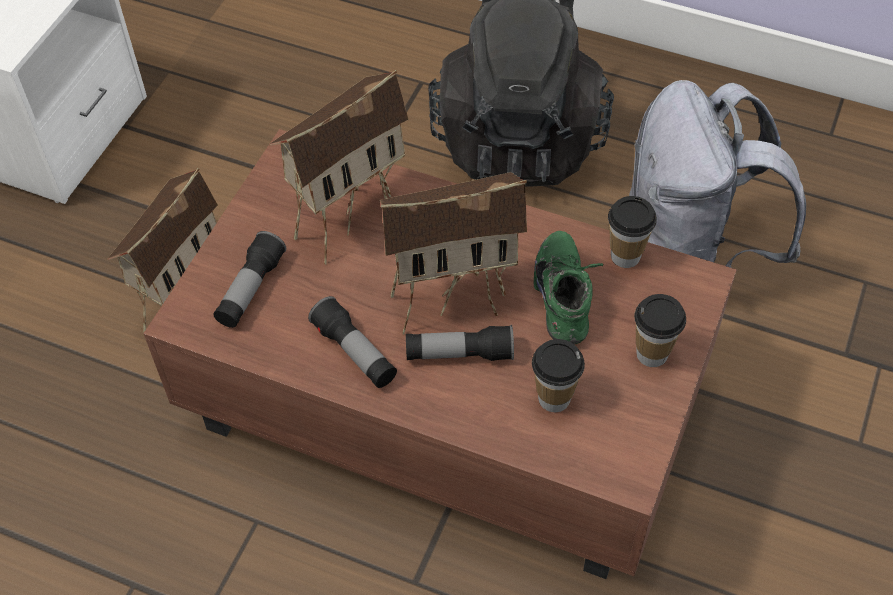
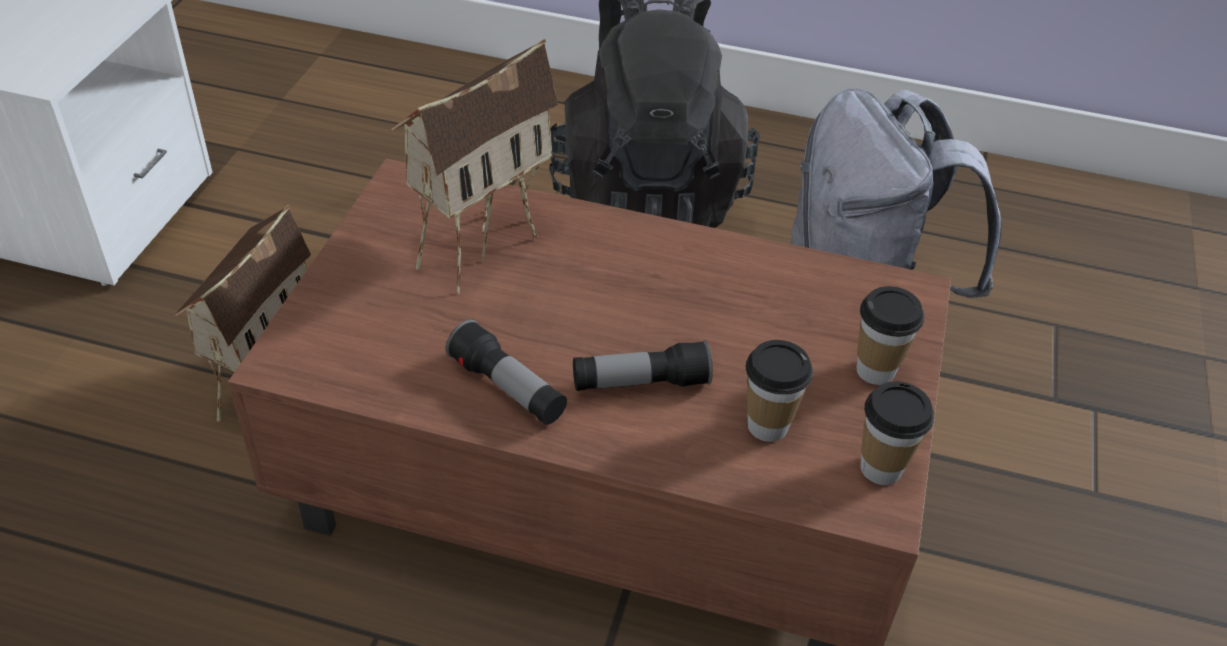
camera: 10 degrees left, 10 degrees down
flashlight [213,231,286,328] -> none
toy house [380,172,527,334] -> none
green shoe [534,231,603,345] -> none
cup [608,196,657,268] -> cup moved to [860,381,934,485]

